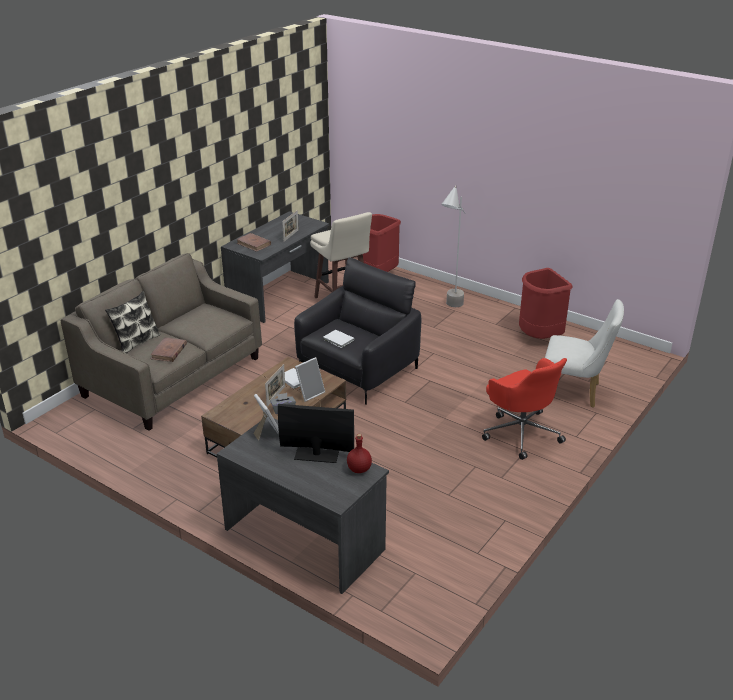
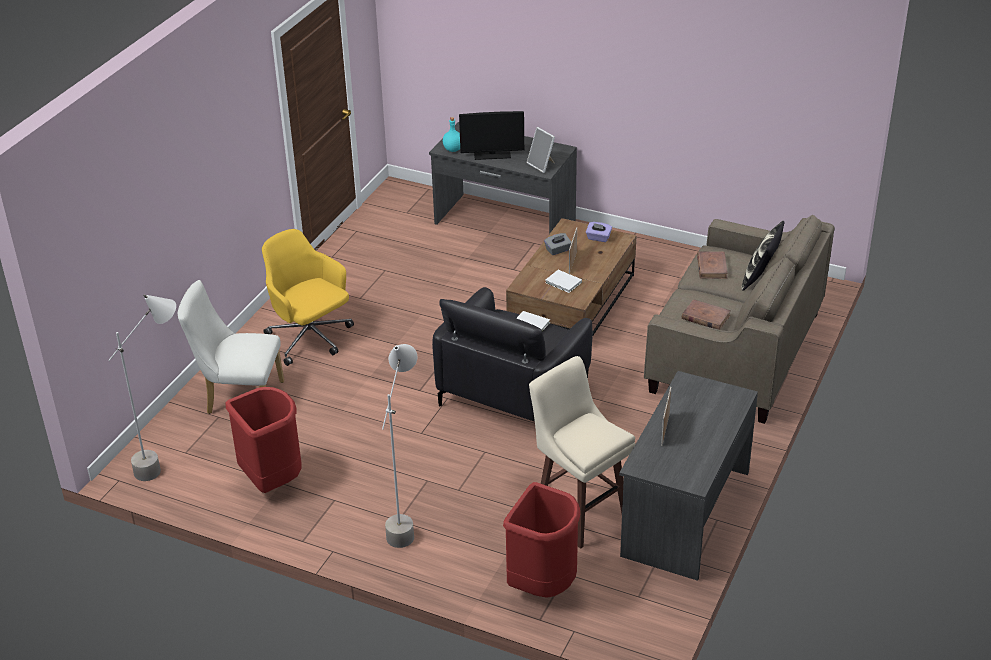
camera: 170 degrees right, 5 degrees up
brown book [236,233,271,252] -> brown book moved to [682,299,731,330]
picture frame [295,357,325,402] -> none
red bottle [347,434,372,473] -> turquoise bottle [443,117,460,152]
red office chair [482,358,567,460] -> yellow office chair [262,229,354,366]
none -> grey floor lamp [108,295,176,481]
none -> purple tissue box [586,222,612,242]

